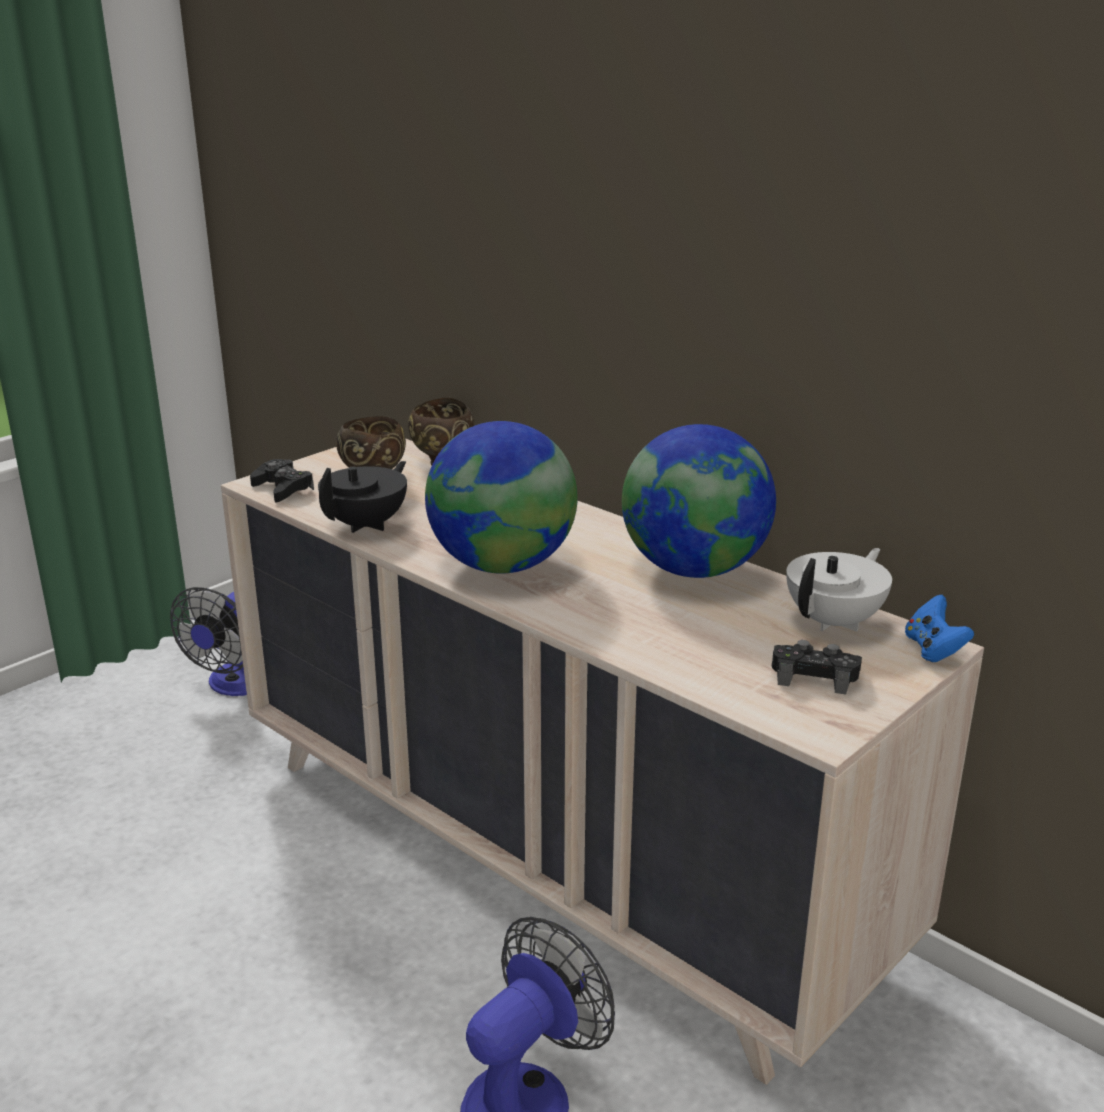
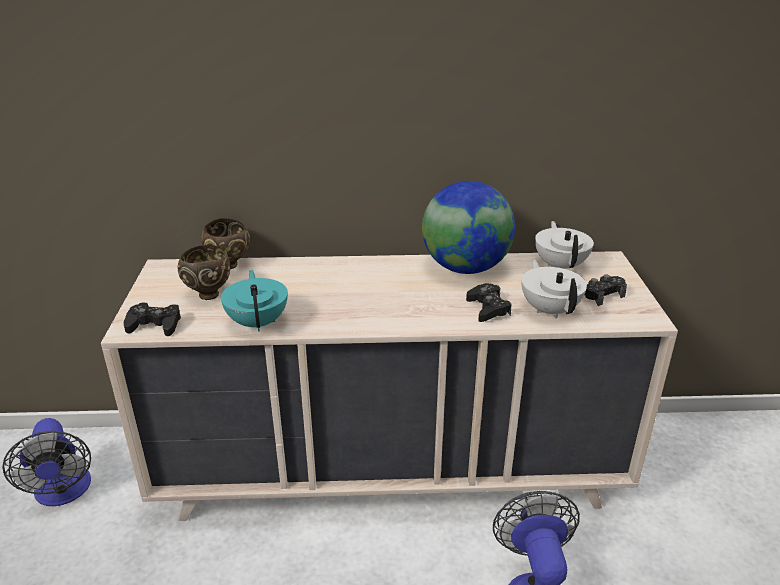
camera: 45 degrees left, 5 degrees up
black teapot [318,461,407,533] -> turquoise teapot [221,270,288,332]
globe [425,421,578,574] -> none
blue game controller [905,595,974,662] -> none
none -> black game controller [466,283,511,322]
none -> white teapot [521,259,587,318]

